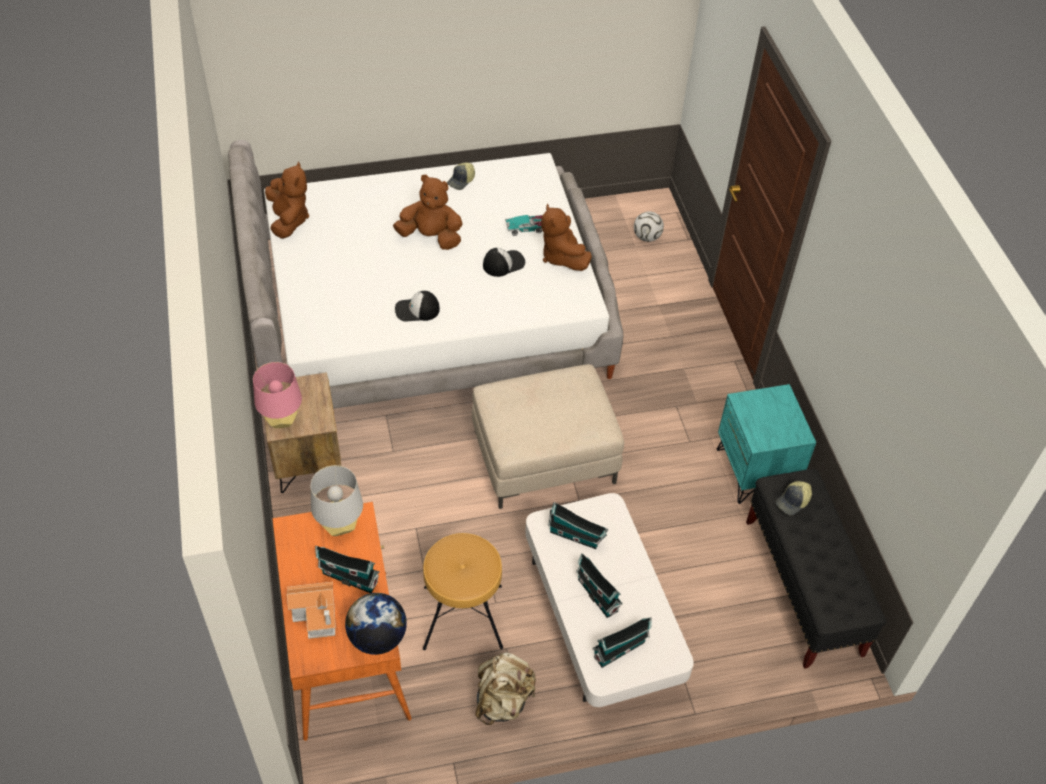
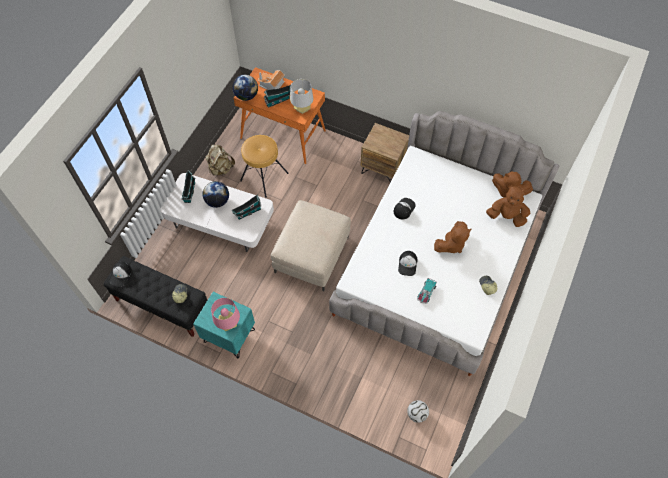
camera: 130 degrees right, 10 degrees up
pink table lamp [253,362,302,428] -> pink table lamp moved to [211,298,240,331]
brown plush toy [541,203,592,271] -> brown plush toy moved to [486,185,530,227]
toy house [576,553,622,618] -> globe [203,181,229,208]
none -> cap [110,262,132,287]

